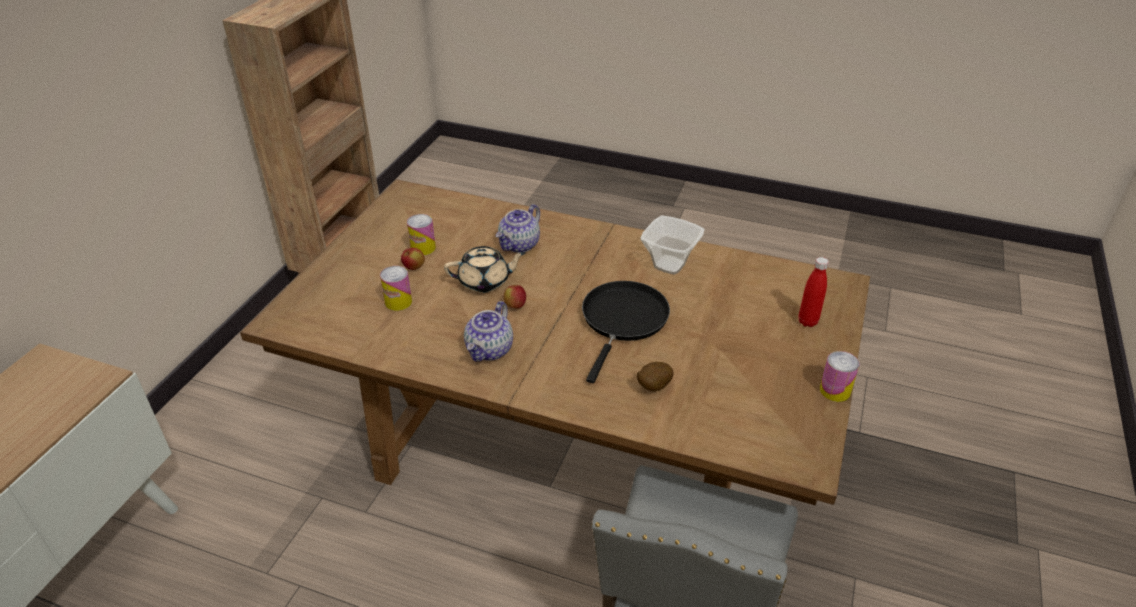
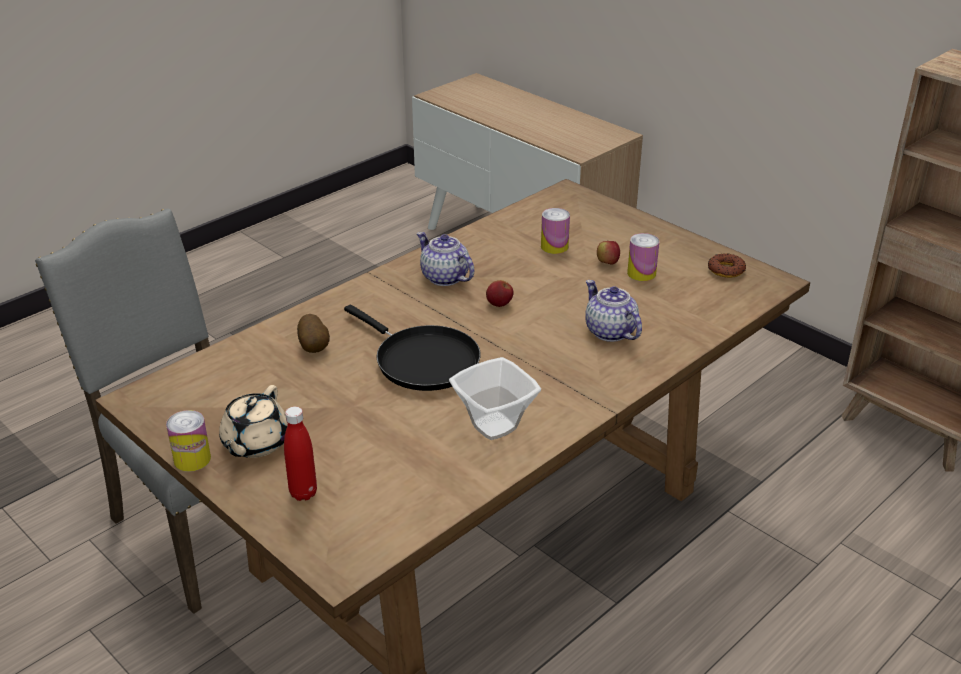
camera: 115 degrees right, 5 degrees down
beige teapot [444,246,526,293] -> beige teapot moved to [219,385,288,458]
none -> donut [708,253,746,278]

